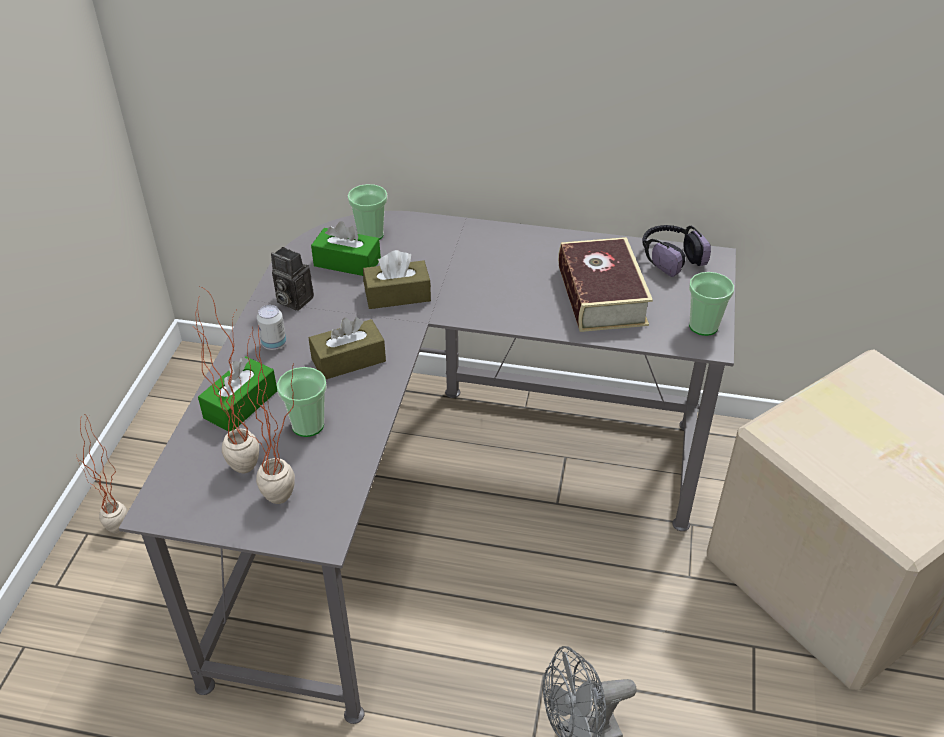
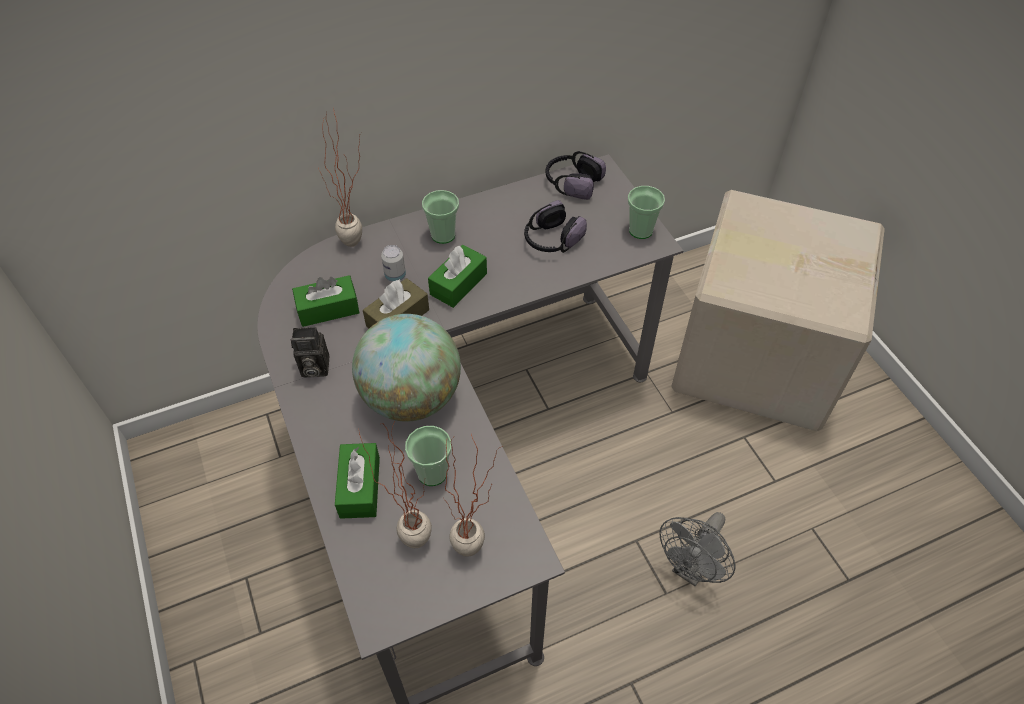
camera: 35 degrees left, 10 degrees up
potted plant [75,416,128,534] -> potted plant moved to [318,111,362,247]
can [257,305,287,350] -> can moved to [381,245,406,282]
brown tissue box [309,317,386,379] -> globe [352,314,461,421]
cup [348,184,388,240] -> cup moved to [422,190,459,244]
book [558,237,653,332] -> headphones [524,200,587,253]
none -> green tissue box [428,245,487,308]

